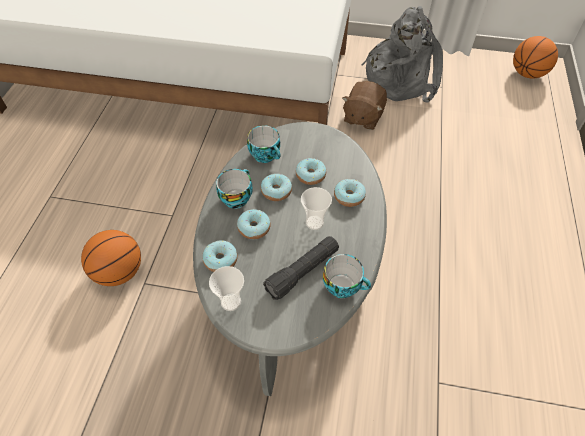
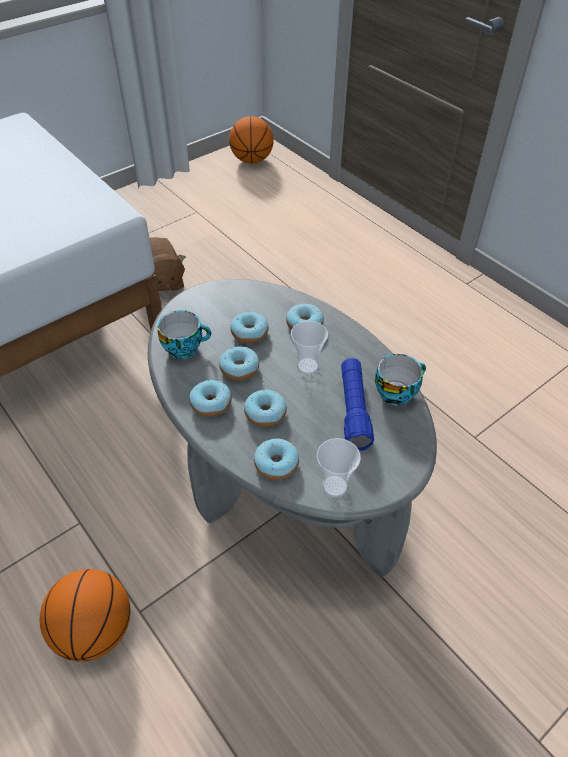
camera: 50 degrees left, 5 degrees down
cup [216,169,252,209] -> donut [190,380,232,417]
black flashlight [263,236,339,300] -> blue flashlight [341,358,374,451]
grey backpack [361,6,443,103] -> none

